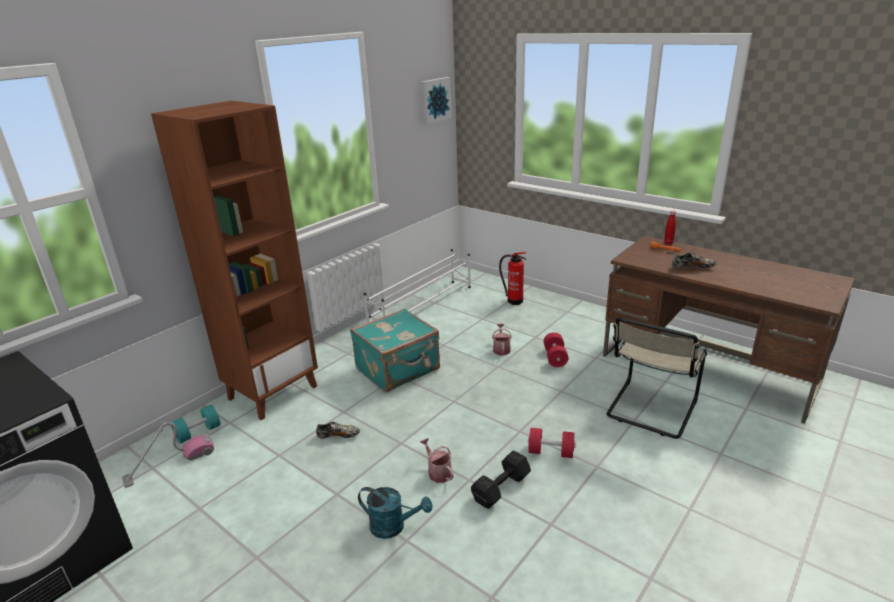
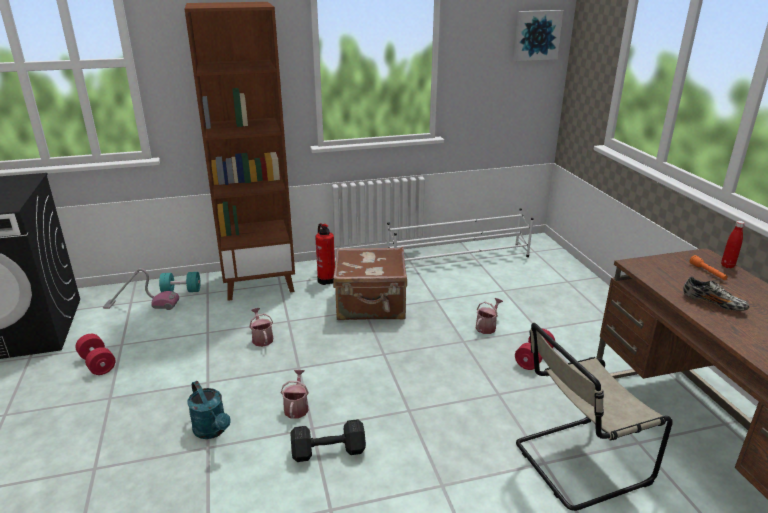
camera: 35 degrees right, 0 degrees up
shoe [316,422,360,439] -> watering can [249,308,273,347]
turquoise suitcase [350,308,440,392] -> brown suitcase [333,247,407,320]
fire extinguisher [499,252,527,305] -> fire extinguisher moved to [315,223,335,285]
red dumbbell [528,428,576,458] -> red dumbbell moved to [75,334,115,375]

